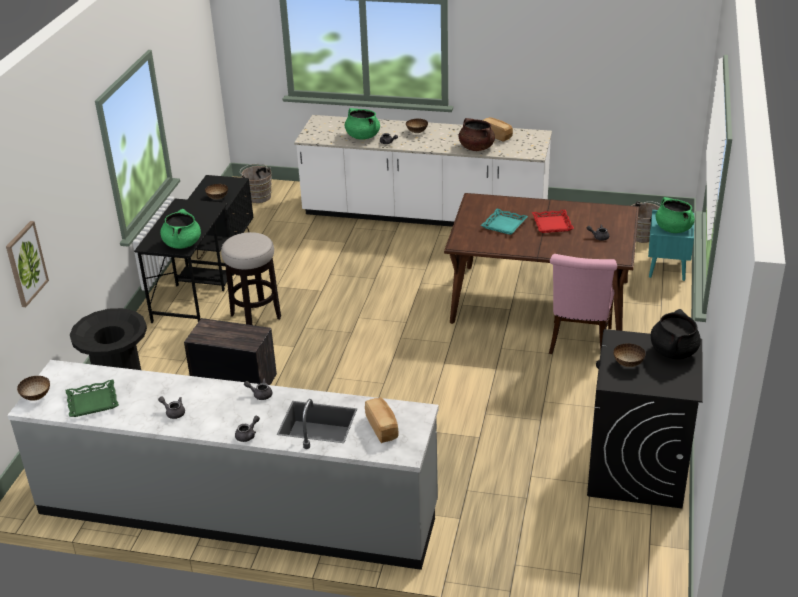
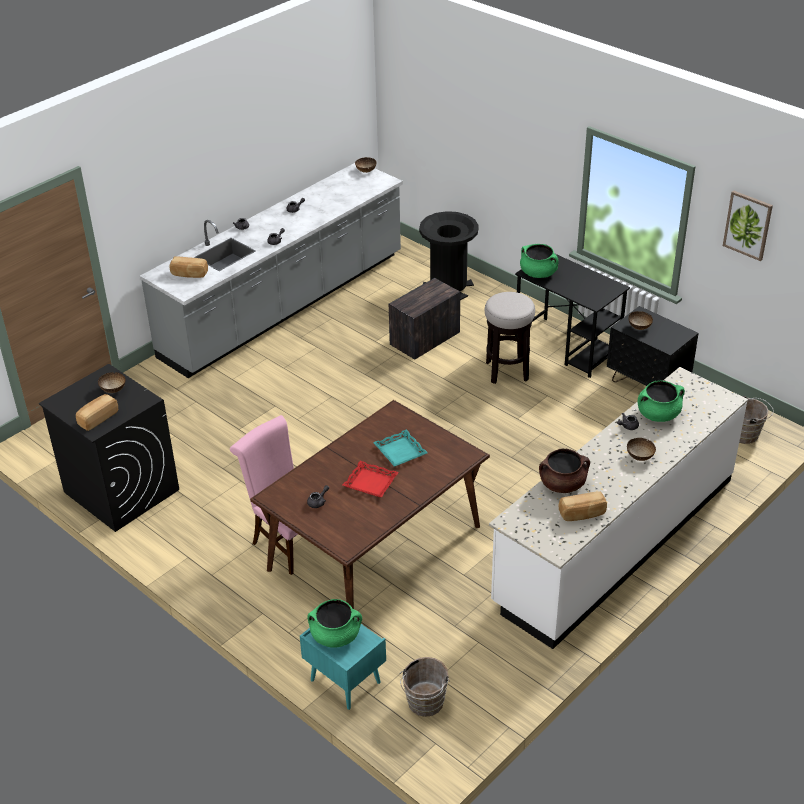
camera: 120 degrees right, 5 degrees up
picture [6,221,49,307] -> picture moved to [723,190,773,261]
green tray [65,379,119,417] -> none
black cooking pot [651,309,701,359] -> bread [76,394,118,431]

